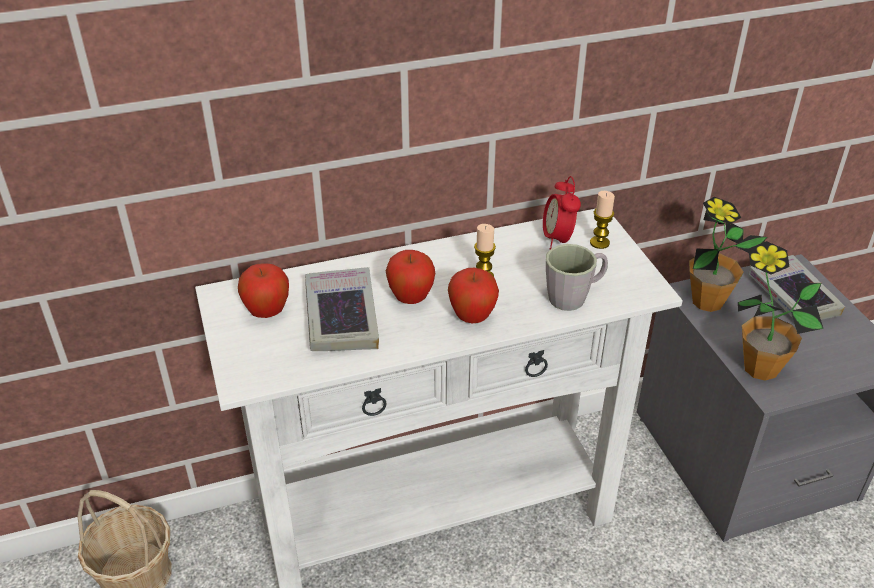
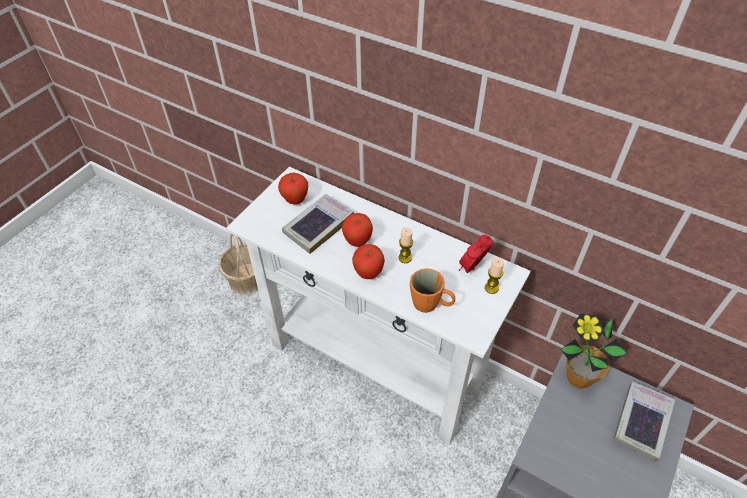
camera: 50 degrees right, 10 degrees up
grey mug [546,244,608,311] -> orange mug [410,268,455,313]
potted plant [738,241,824,381] -> none

